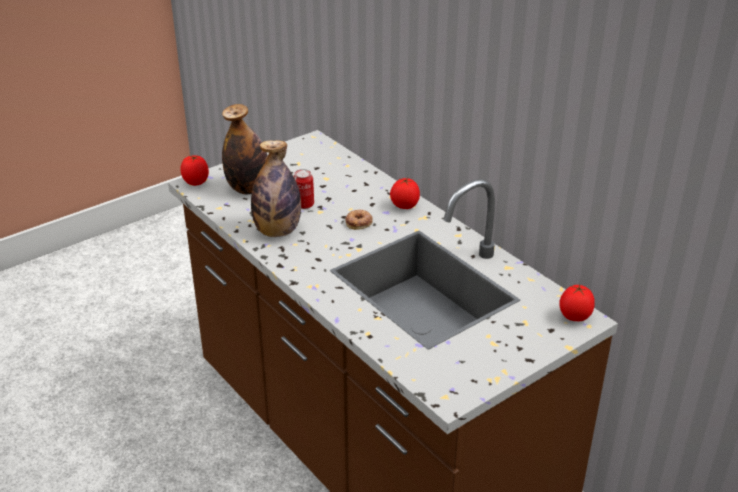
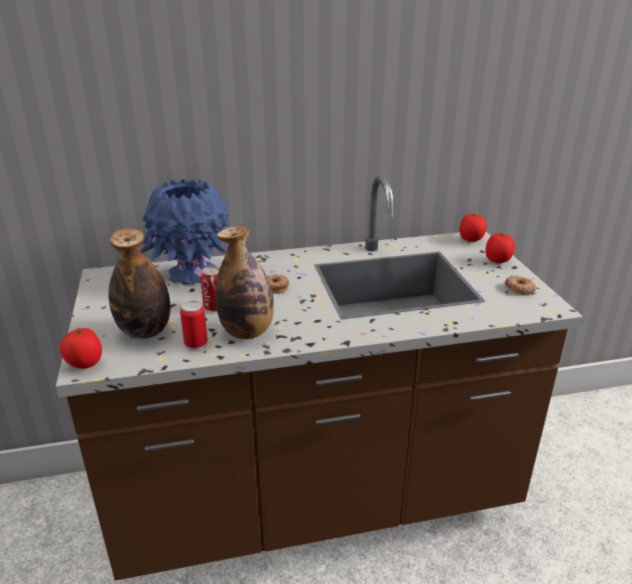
camera: 65 degrees left, 5 degrees down
tomato [390,178,420,209] -> tomato moved to [485,233,515,263]
none -> blue vase [140,179,231,284]
none -> can [180,301,208,351]
none -> donut [505,276,536,295]

